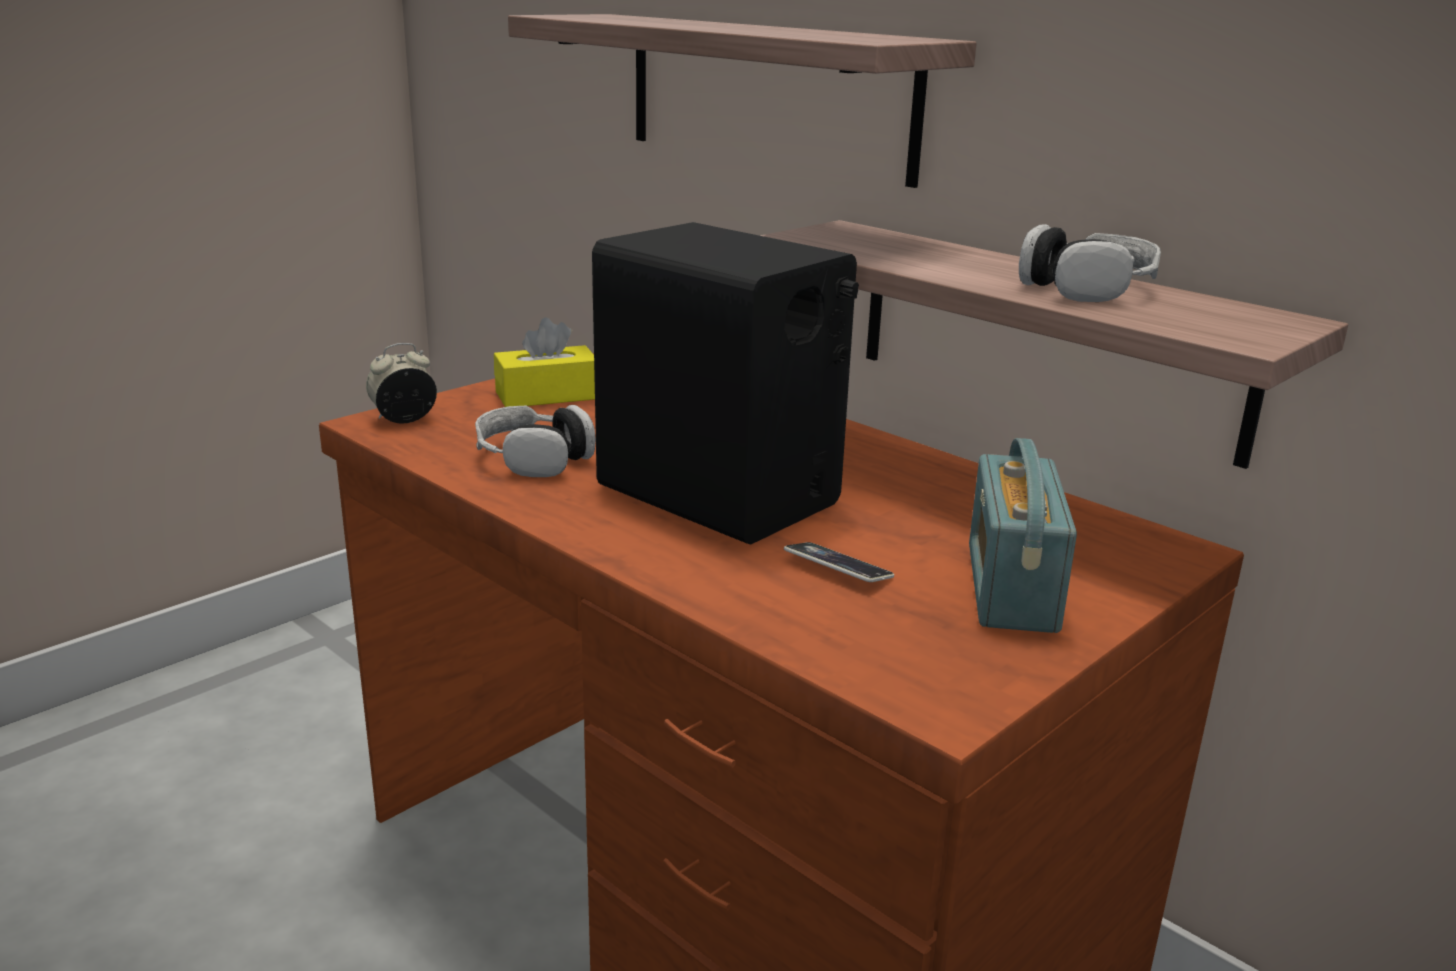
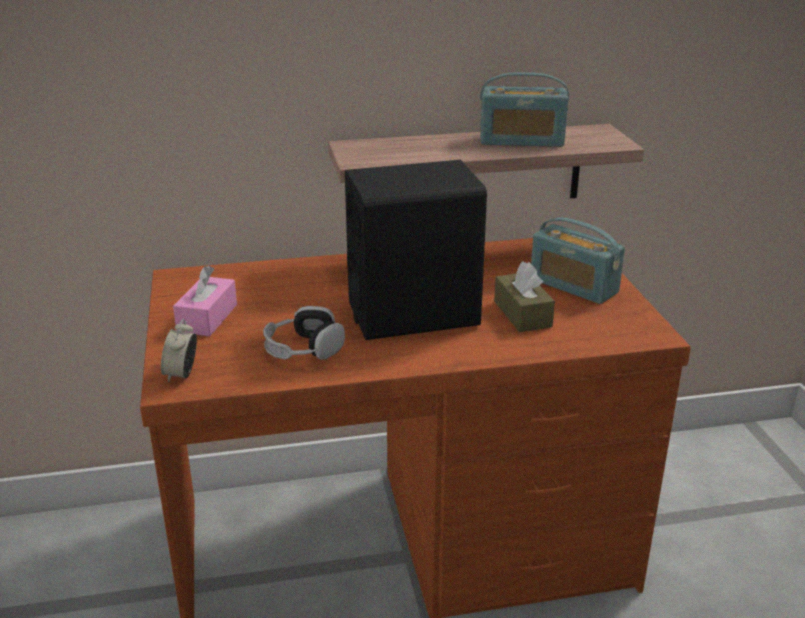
camera: 55 degrees left, 5 degrees up
yellow tissue box [494,317,595,407] -> pink tissue box [173,265,237,336]
shelf [508,14,977,188] -> none
phone [784,542,894,582] -> brown tissue box [494,262,555,332]
headphones [1019,224,1161,302] -> radio [480,72,569,147]

